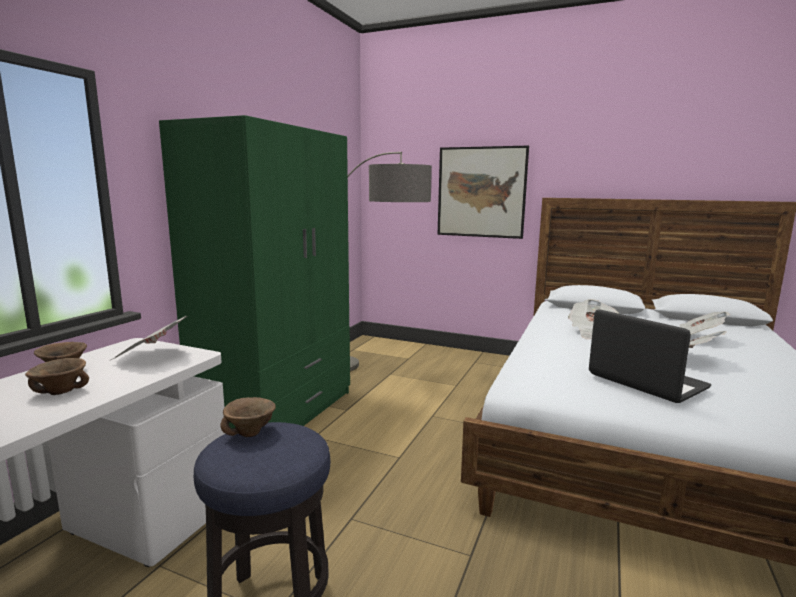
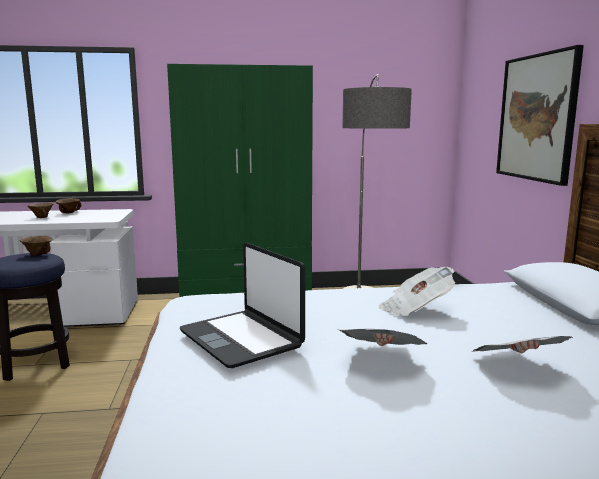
camera: 60 degrees right, 0 degrees up
newspaper [111,316,187,360] -> none
laptop [589,309,711,403] -> laptop turned 120 degrees clockwise [180,242,305,368]

